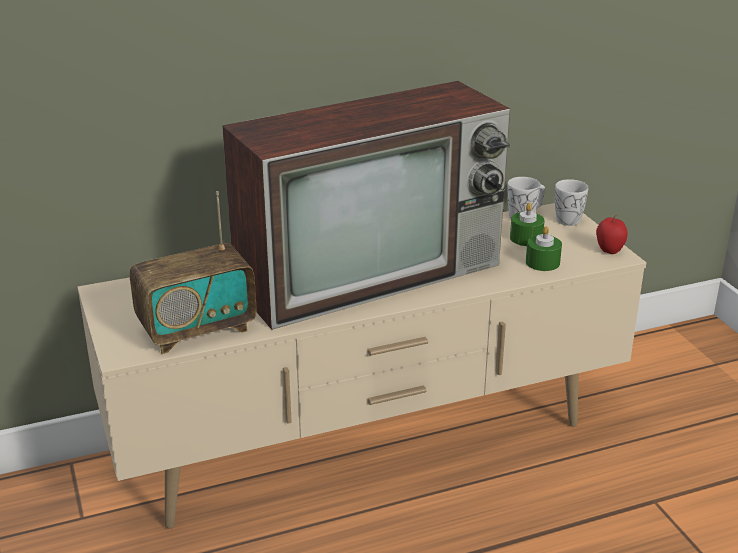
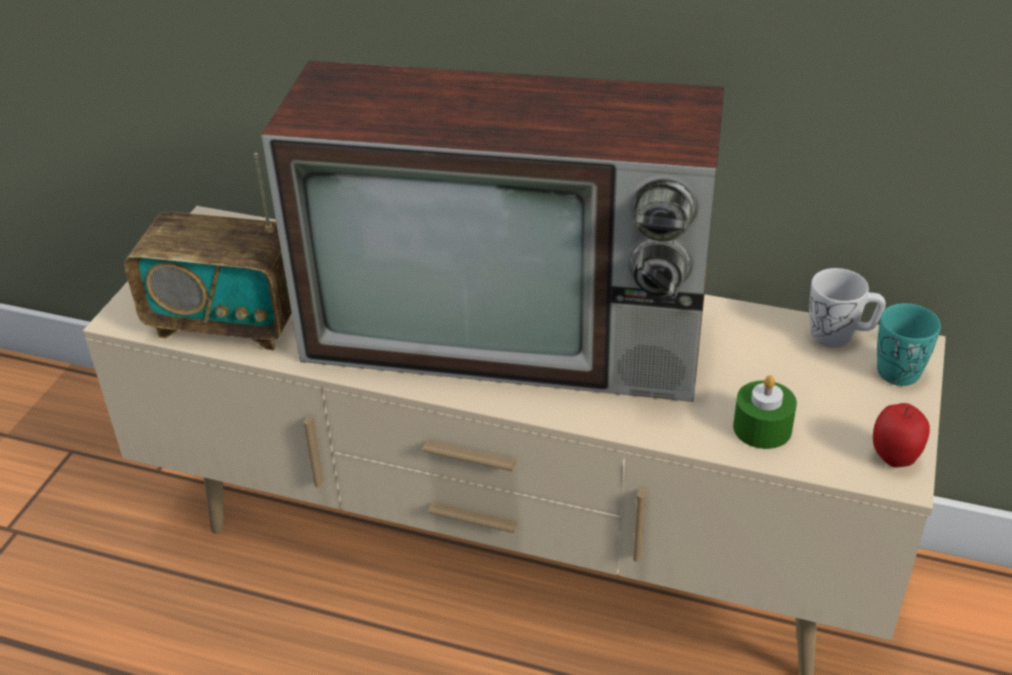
camera: 40 degrees right, 10 degrees up
green candle [510,203,545,246] -> none
white mug [555,179,588,226] -> turquoise mug [877,303,941,386]

